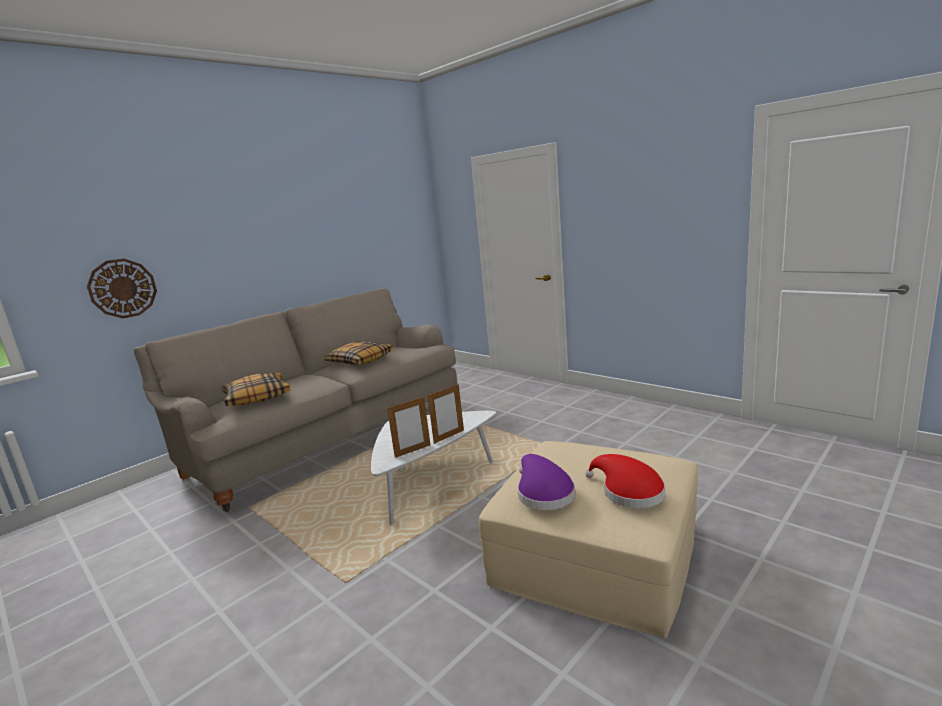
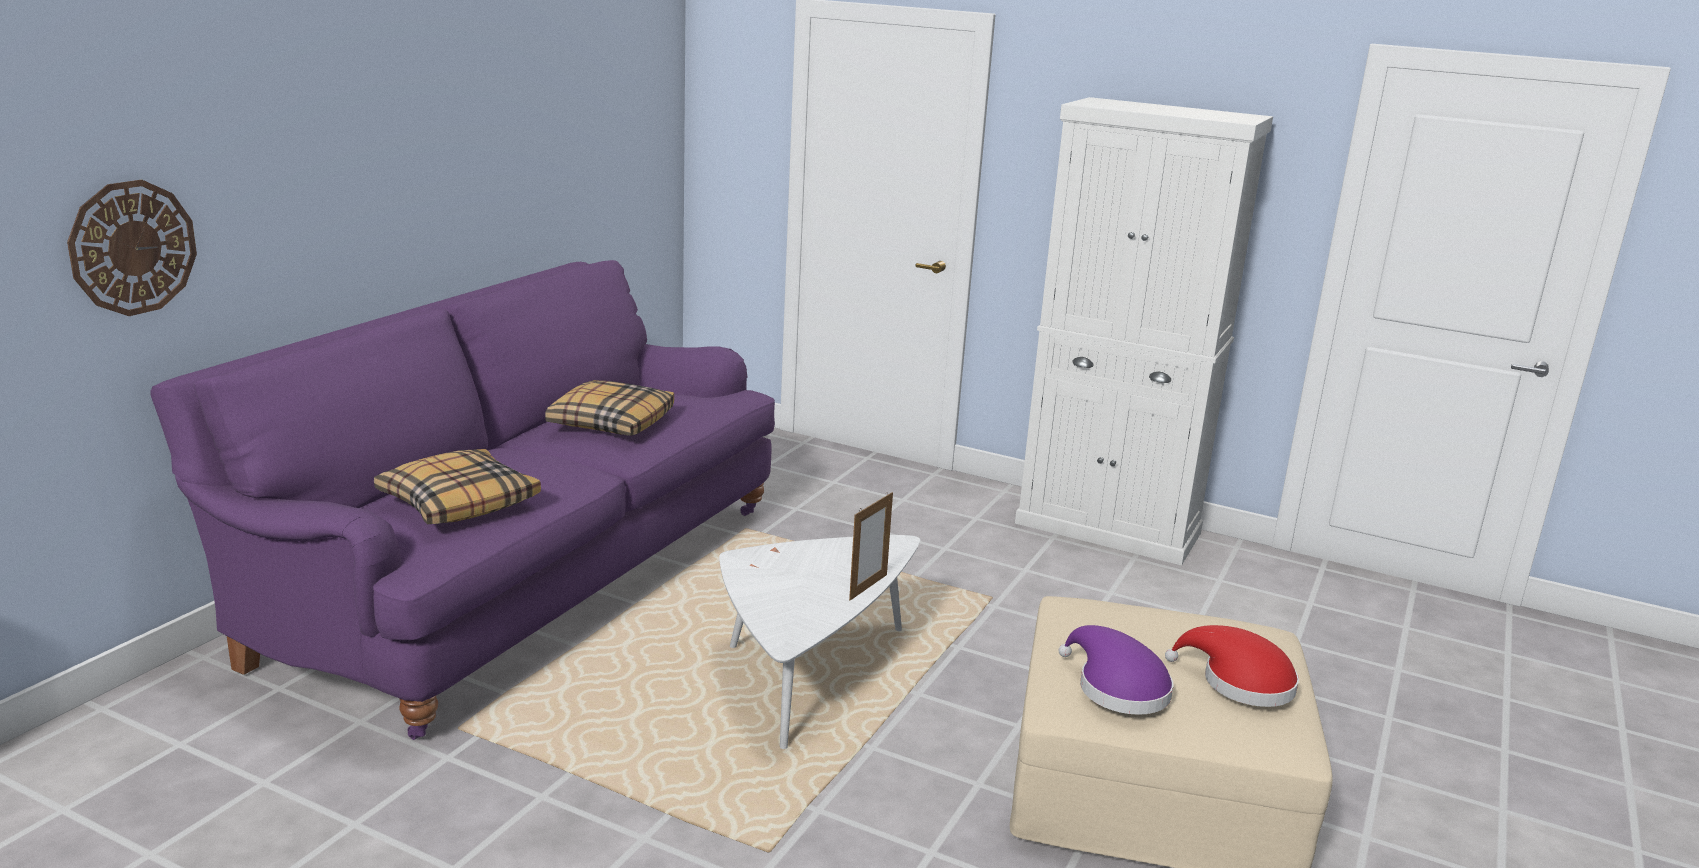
camera: 20 degrees left, 5 degrees up
beige sofa [134,289,457,512] -> purple sofa [151,260,775,740]
picture frame [387,397,430,458] -> none
none -> white cabinet [1015,97,1273,566]

